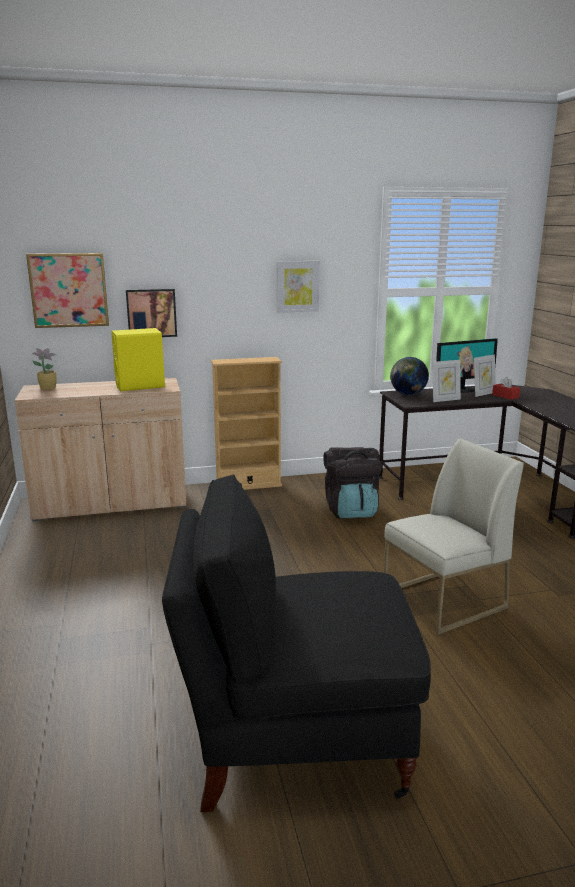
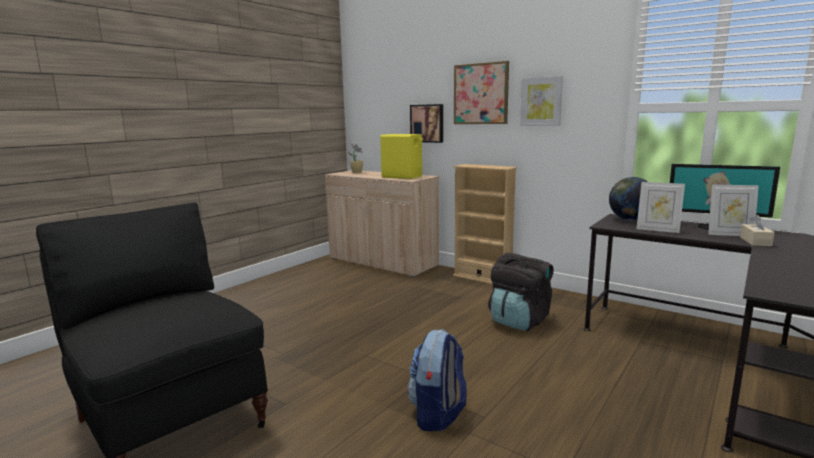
camera: 50 degrees right, 5 degrees down
picture [26,253,109,328] -> picture moved to [454,61,509,124]
white chair [384,438,524,635] -> backpack [408,329,467,431]
red tissue box [492,377,520,400] -> beige tissue box [740,215,775,246]

